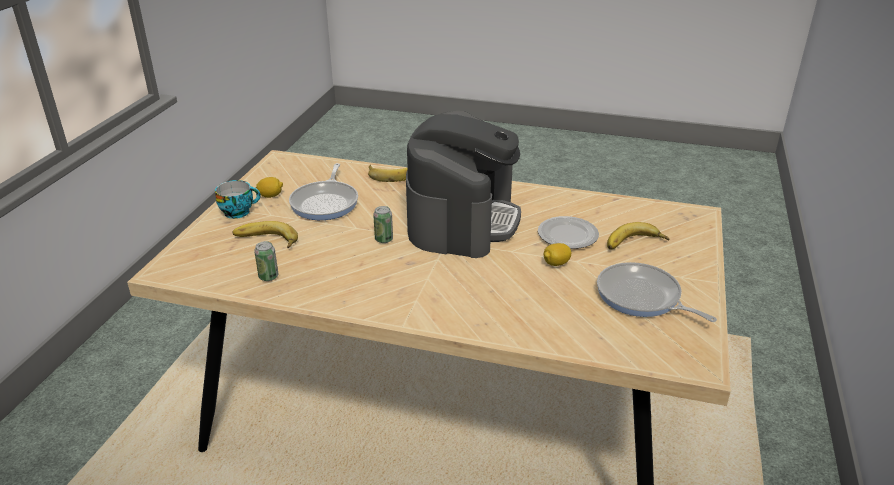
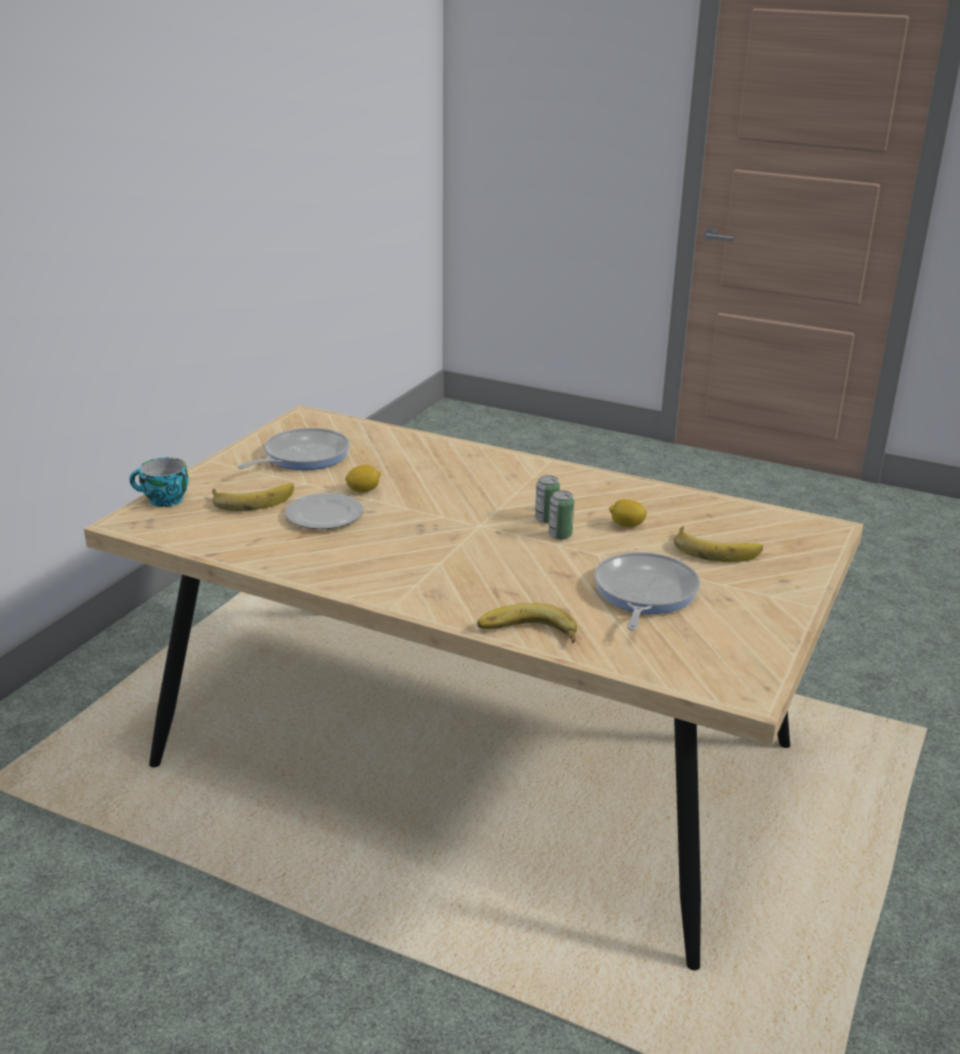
camera: 170 degrees left, 5 degrees down
cup [215,180,261,219] -> cup moved to [130,458,189,507]
can [254,241,278,281] -> can moved to [535,475,560,523]
lemon [256,177,283,198] -> lemon moved to [609,499,647,527]
coffee machine [406,111,521,258] -> none
frying pan [597,262,717,322] -> frying pan turned 105 degrees counterclockwise [237,428,350,470]

